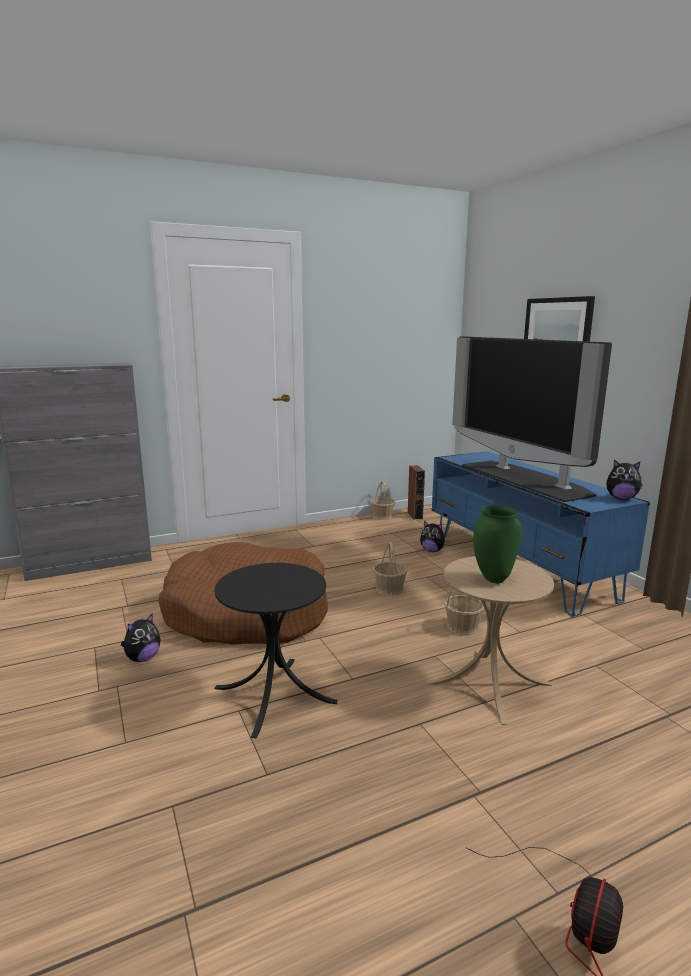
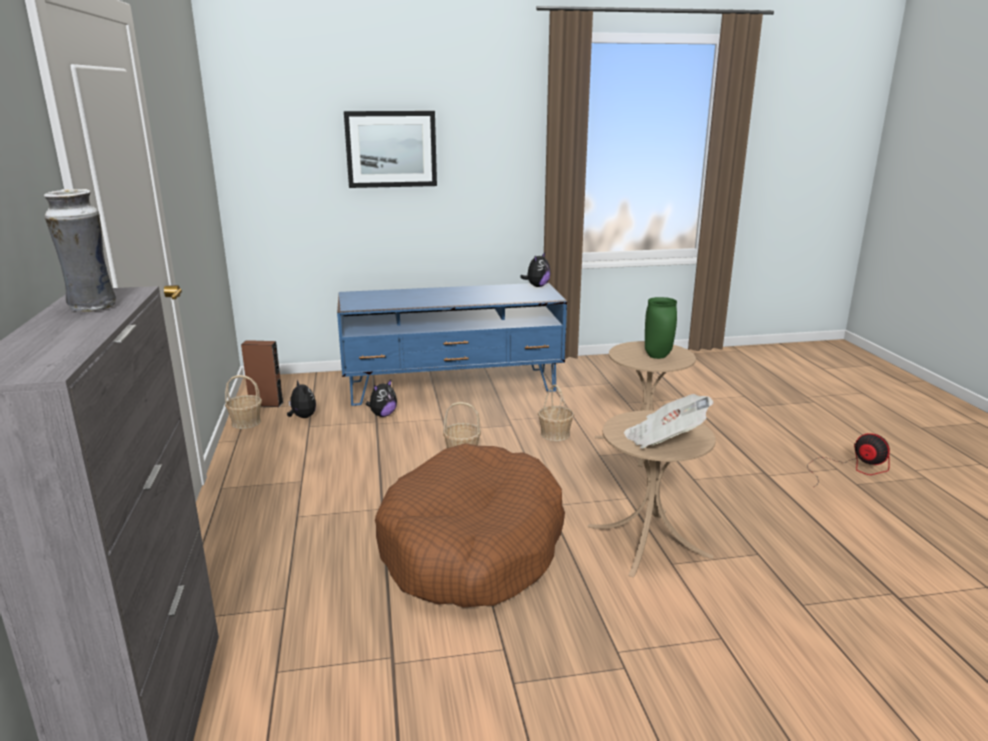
camera: 75 degrees left, 5 degrees up
plush toy [121,614,161,662] -> plush toy moved to [287,380,316,418]
black side table [214,563,338,738] -> beige side table [587,410,716,578]
television [452,336,612,502] -> none
none -> vase [44,189,116,312]
none -> newspaper [624,394,714,449]

